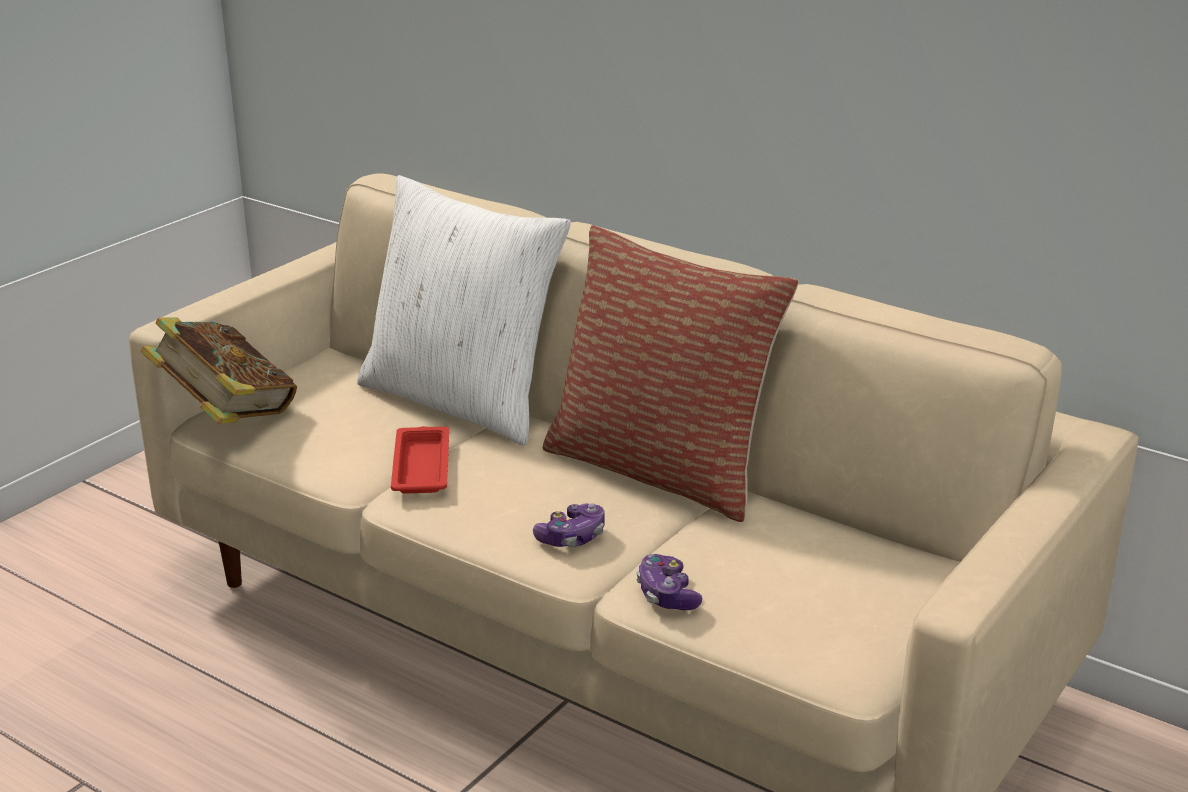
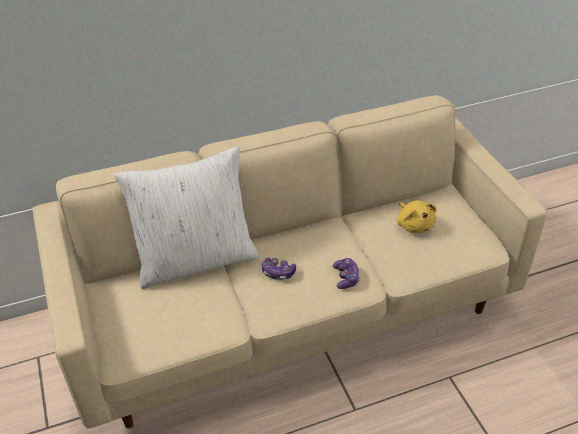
camera: 55 degrees left, 15 degrees up
book [141,318,297,424] -> none
red tray [391,426,449,494] -> none
pillow [543,225,799,522] -> none
game controller [636,554,702,610] -> game controller moved to [262,258,296,280]
none -> yellow plush toy [397,200,436,233]

